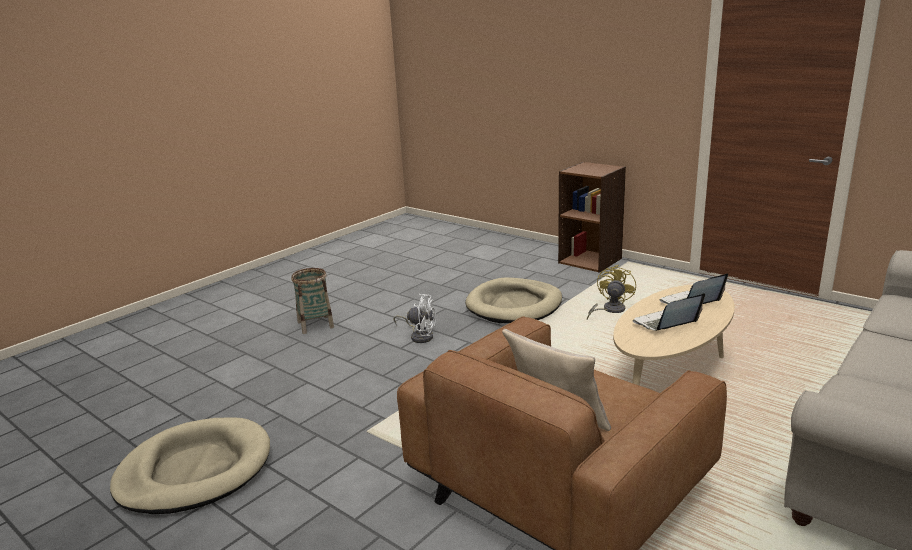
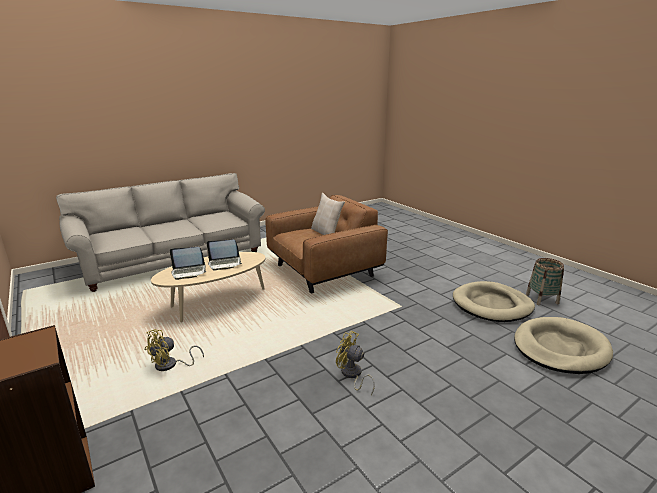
camera: 165 degrees left, 0 degrees up
basket [291,268,334,334] -> basket moved to [526,258,564,305]
white fan [393,294,436,343] -> yellow fan [336,331,375,395]
beige dog bed [465,277,562,323] -> beige dog bed moved to [514,317,613,374]

